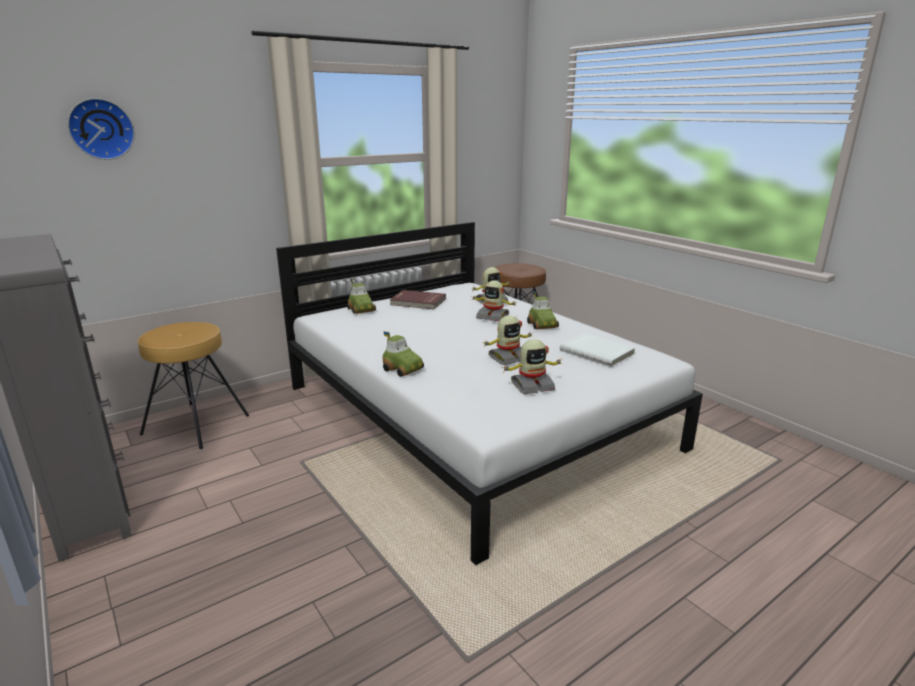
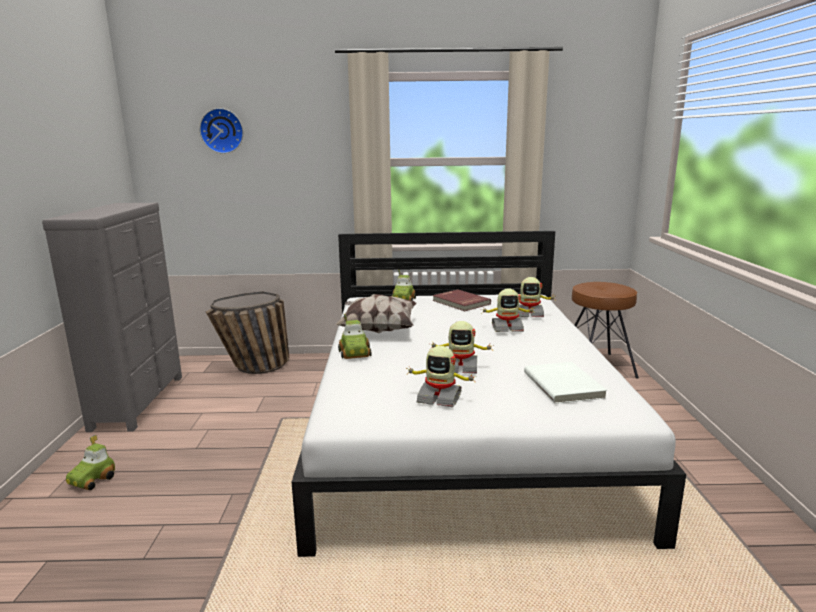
camera: 35 degrees right, 5 degrees down
brown stool [138,322,249,449] -> basket [206,292,289,374]
toy robot [471,280,517,322] -> toy robot turned 60 degrees counterclockwise [480,289,535,332]
toy car [527,291,559,329] -> toy car moved to [66,435,115,490]
none -> pillow [335,294,417,333]

